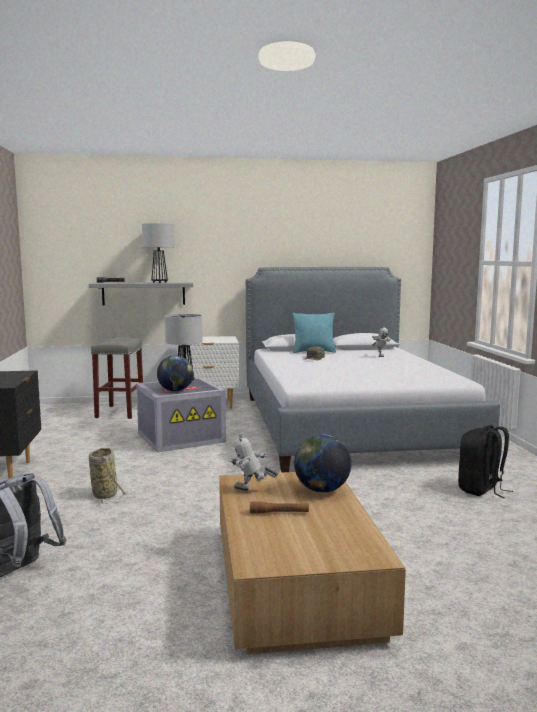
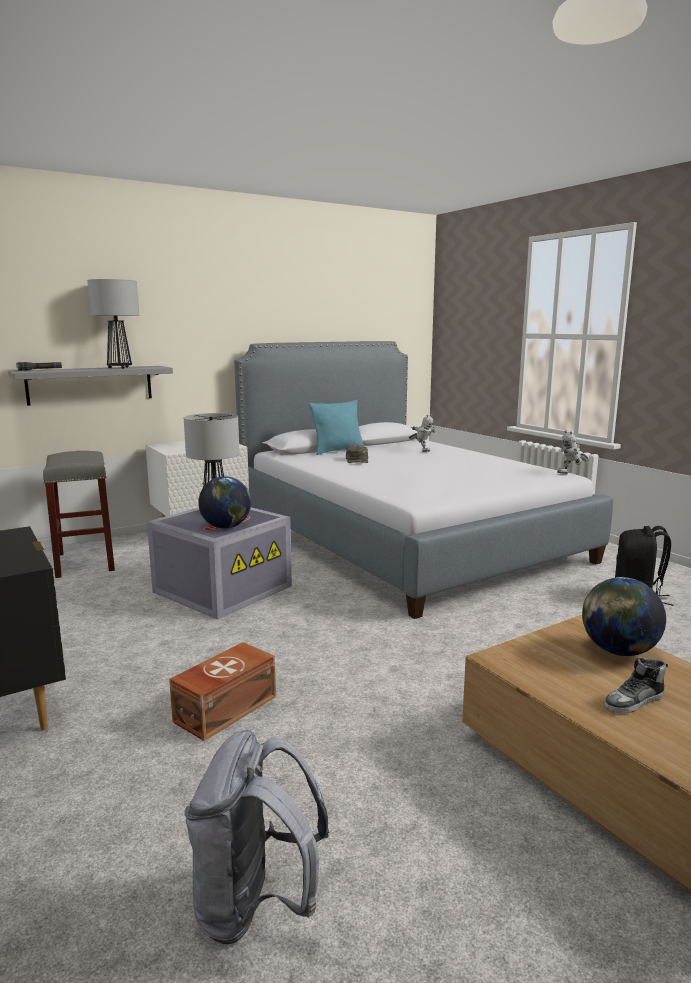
camera: 25 degrees left, 5 degrees up
basket [89,448,127,504] -> brown storage box [169,642,276,741]
toy robot [230,434,278,491] -> toy robot moved to [557,430,588,474]
brown flashlight [250,502,309,513] -> shoe [604,657,668,714]

